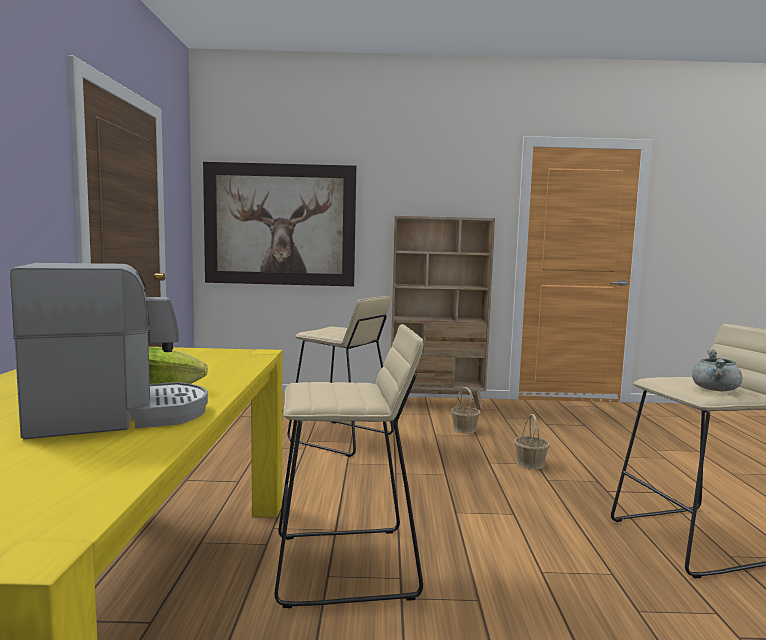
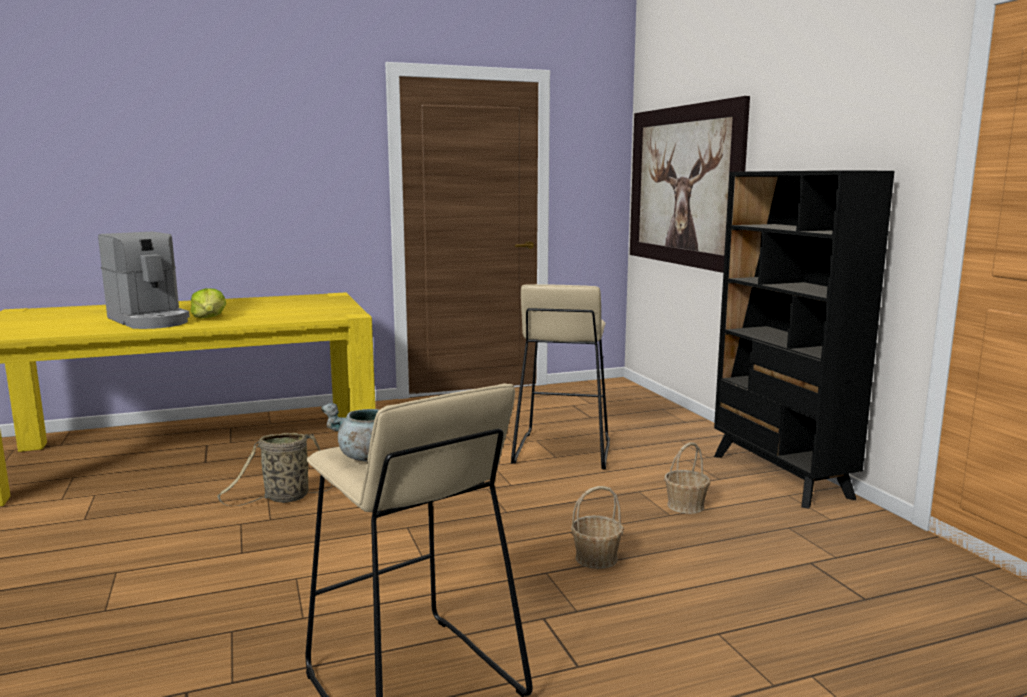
camera: 70 degrees right, 5 degrees up
beige stool [274,324,424,608] -> basket [217,433,332,506]
beige bookcase [391,216,495,410] -> black bookcase [714,170,895,509]

